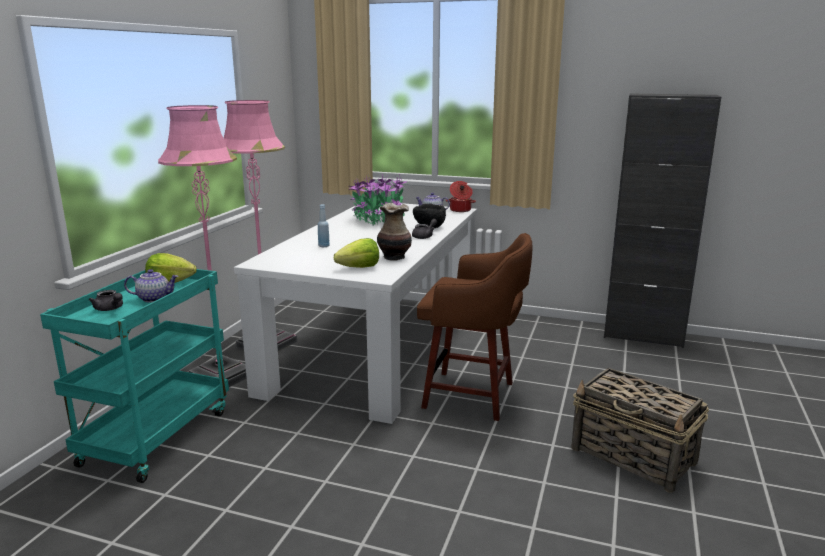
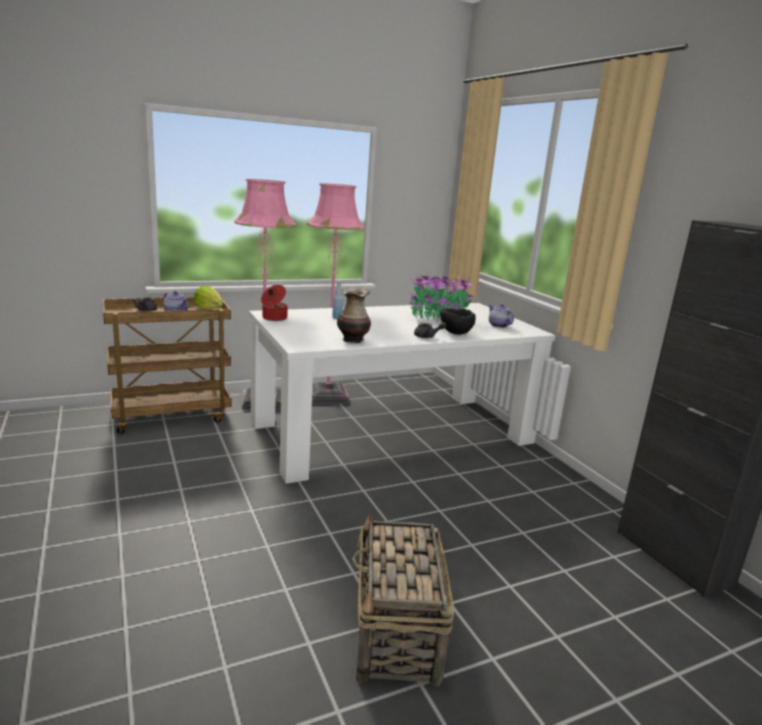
camera: 45 degrees right, 0 degrees up
turquoise cart [40,269,229,483] -> brown cart [103,297,232,434]
lettuce [334,238,379,268] -> none
brown stool [417,233,533,421] -> none
cooking pot [446,181,476,212] -> cooking pot moved to [261,285,288,321]

